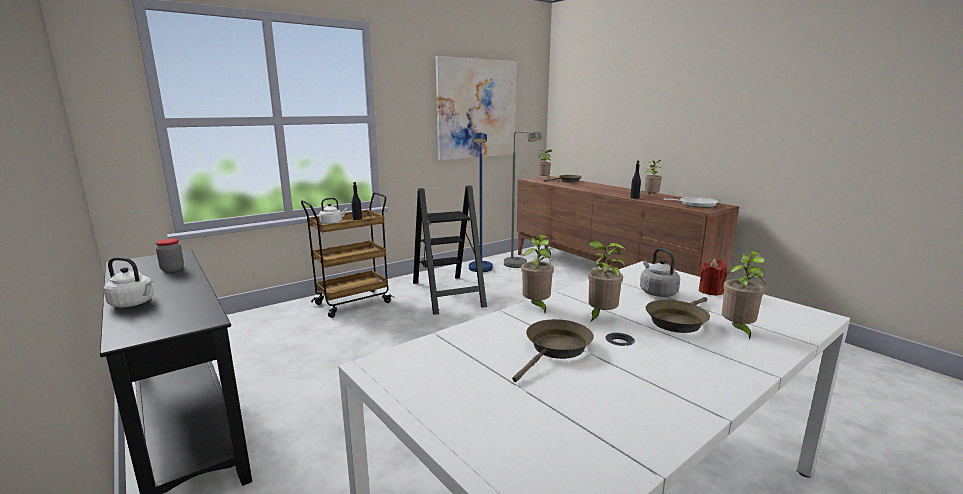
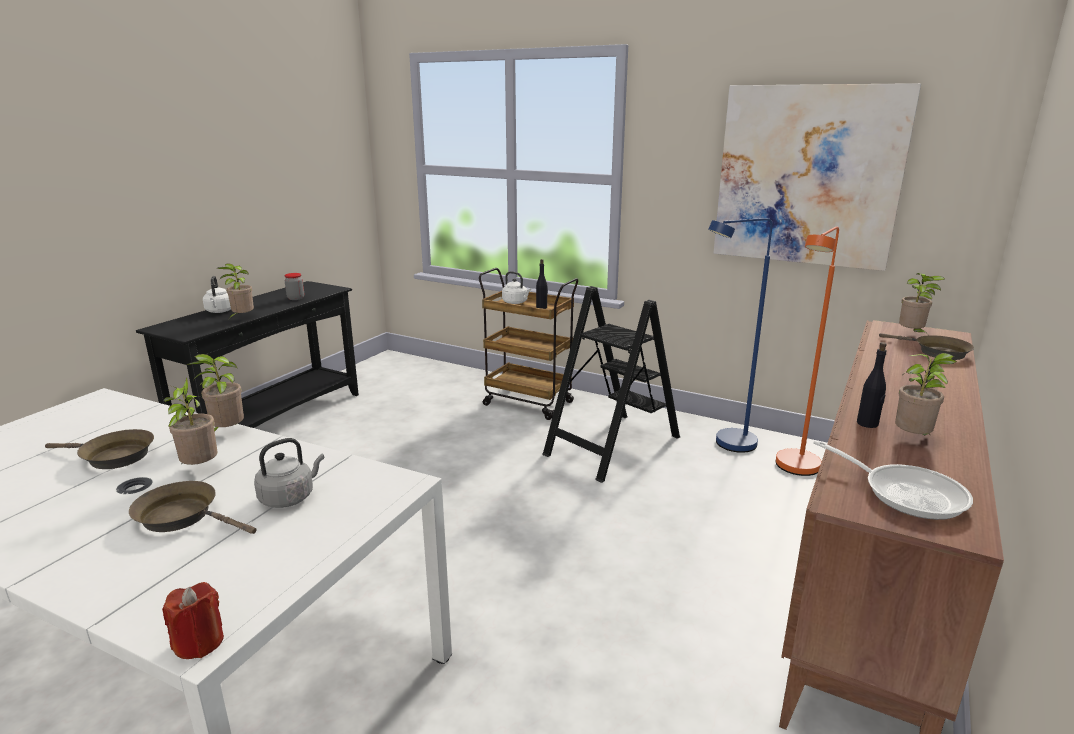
camera: 65 degrees right, 5 degrees up
grey floor lamp [504,131,541,268] -> orange floor lamp [776,227,839,476]
red candle [699,259,727,296] -> red candle moved to [162,582,224,659]
potted plant [722,251,765,341] -> potted plant moved to [216,264,254,318]

